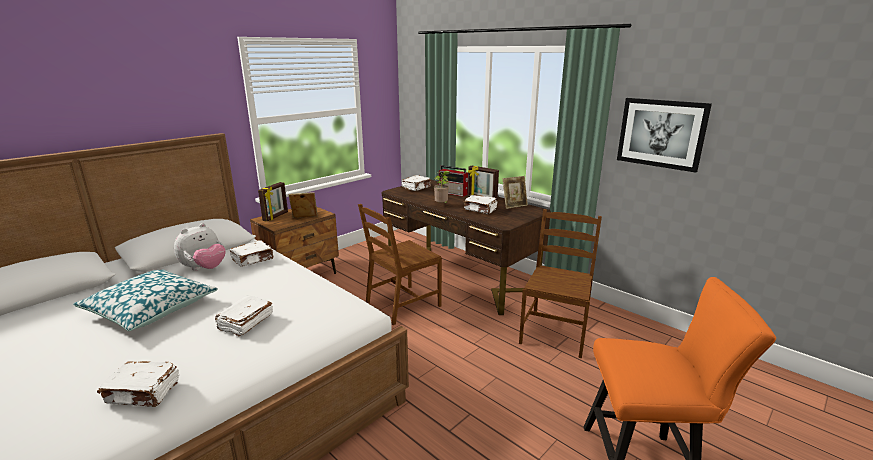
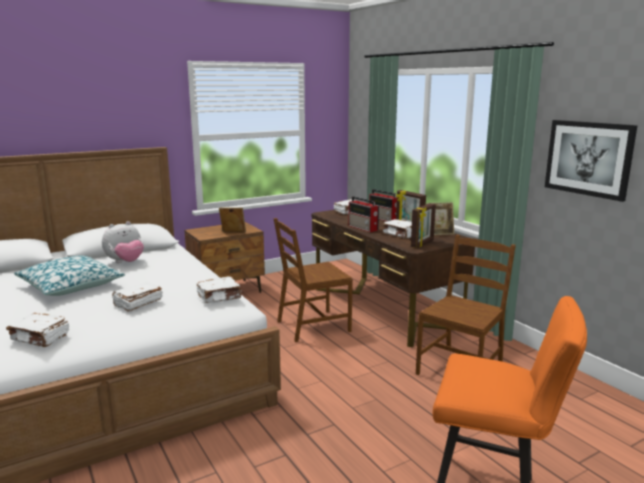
camera: 15 degrees right, 5 degrees down
white book [230,240,274,267] -> white book moved to [197,276,242,303]
picture frame [258,182,288,222] -> picture frame moved to [411,203,436,248]
potted plant [434,171,450,203] -> radio [348,196,379,232]

